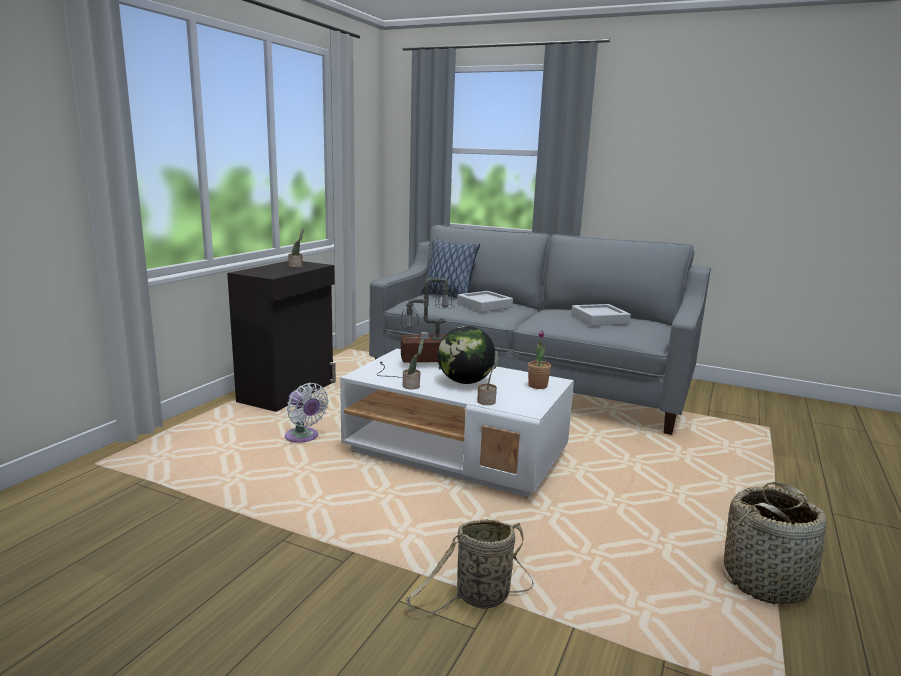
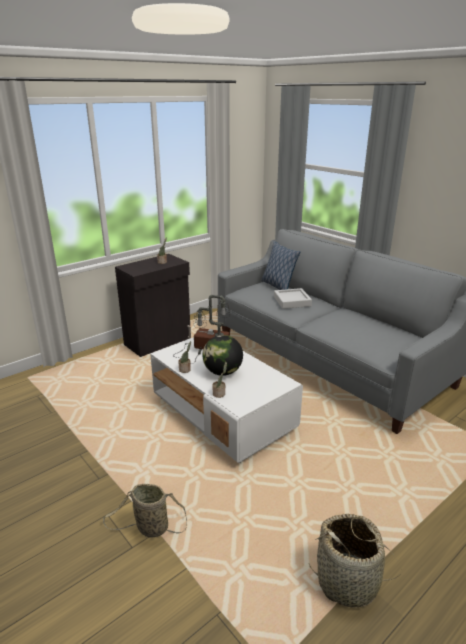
camera: 25 degrees right, 10 degrees up
white fan [285,383,329,443] -> none
potted plant [528,330,551,389] -> none
grey tray [571,304,631,326] -> none

